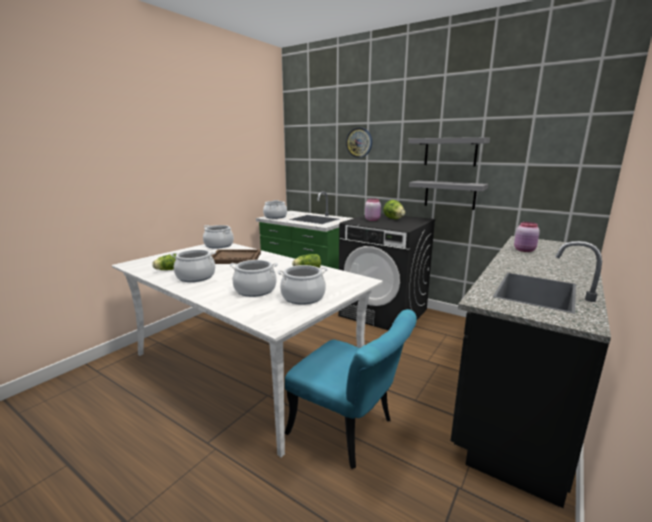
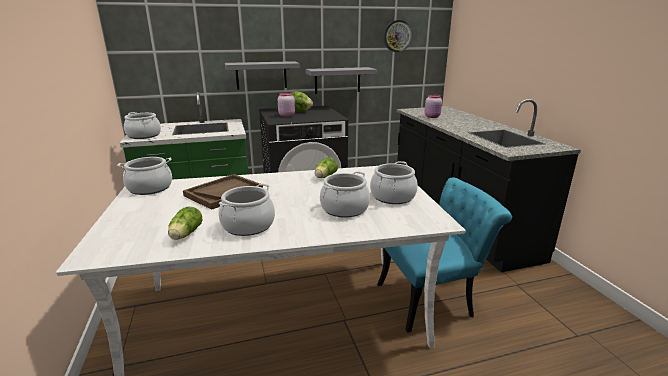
camera: 50 degrees left, 5 degrees up
wall clock [346,128,372,158] -> wall clock moved to [384,20,412,52]
grey shelf [408,137,490,166] -> grey shelf moved to [225,61,300,90]

